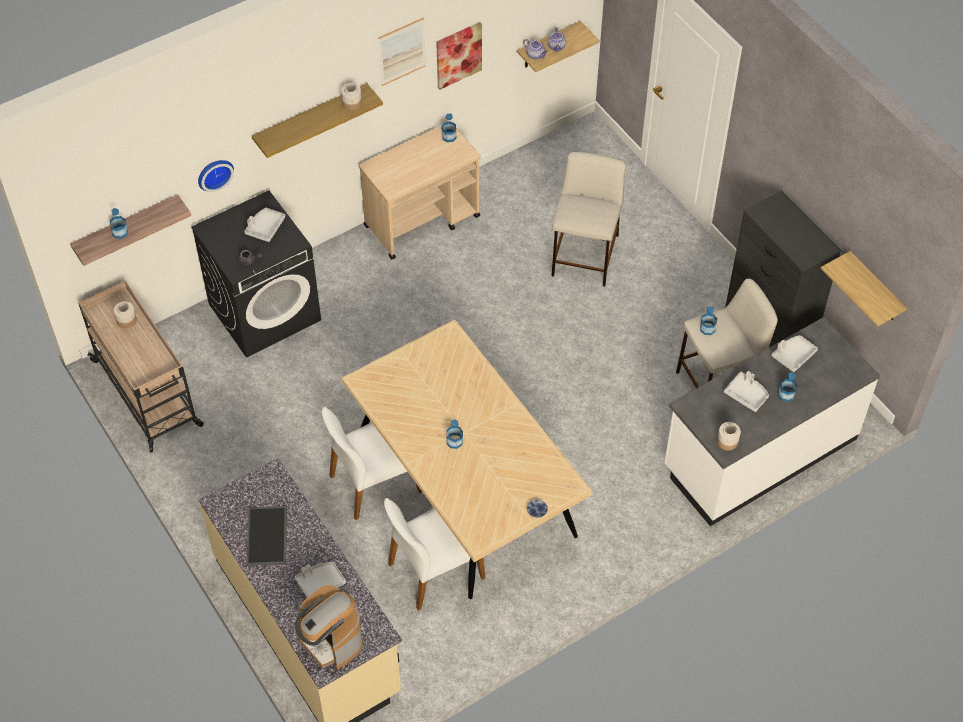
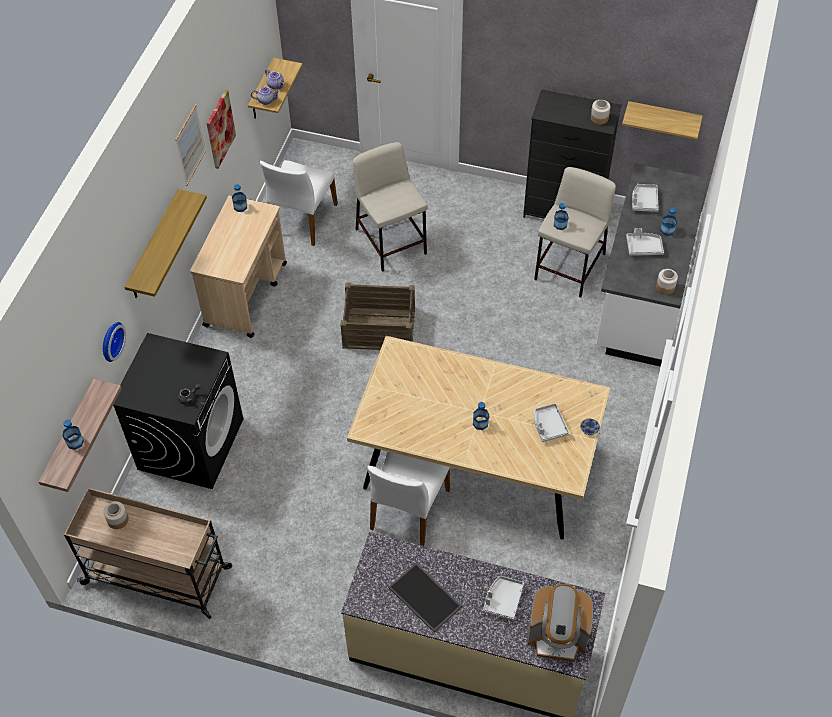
camera: 40 degrees left, 0 degrees up
grey tray [244,208,285,242] -> grey tray moved to [534,403,569,442]
jar [341,83,362,110] -> jar moved to [591,100,610,125]
white chair [384,498,485,610] -> white chair moved to [260,160,338,246]
none -> crate [341,283,415,350]

